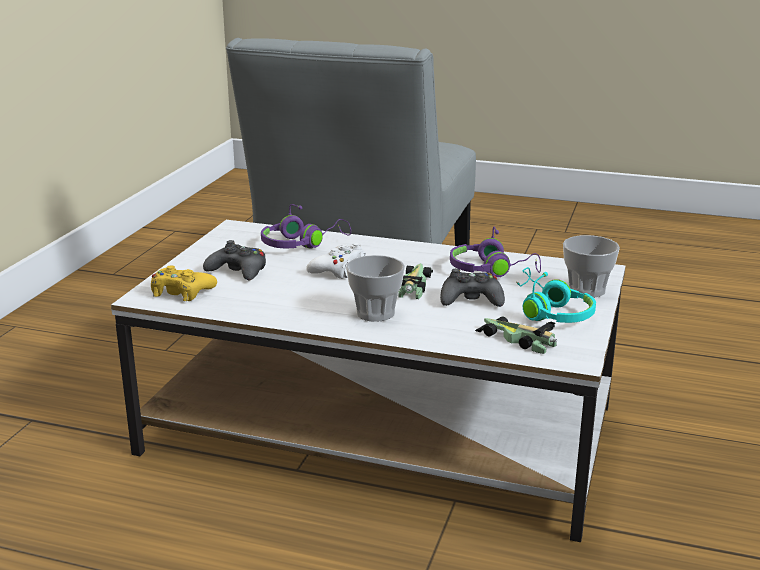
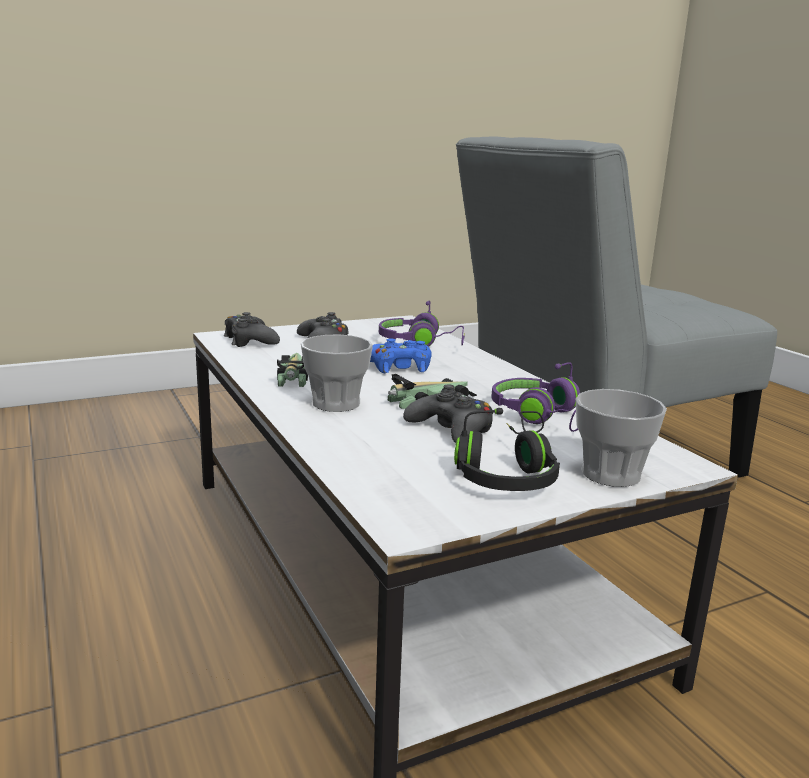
camera: 45 degrees right, 5 degrees down
yellow game controller [151,265,217,301] -> black game controller [224,312,280,347]
white game controller [306,242,366,279] -> blue game controller [370,339,432,373]
toy car [475,316,557,354] -> toy car moved to [277,353,308,387]
turquoise headphones [517,267,596,323] -> black headphones [454,408,560,491]

